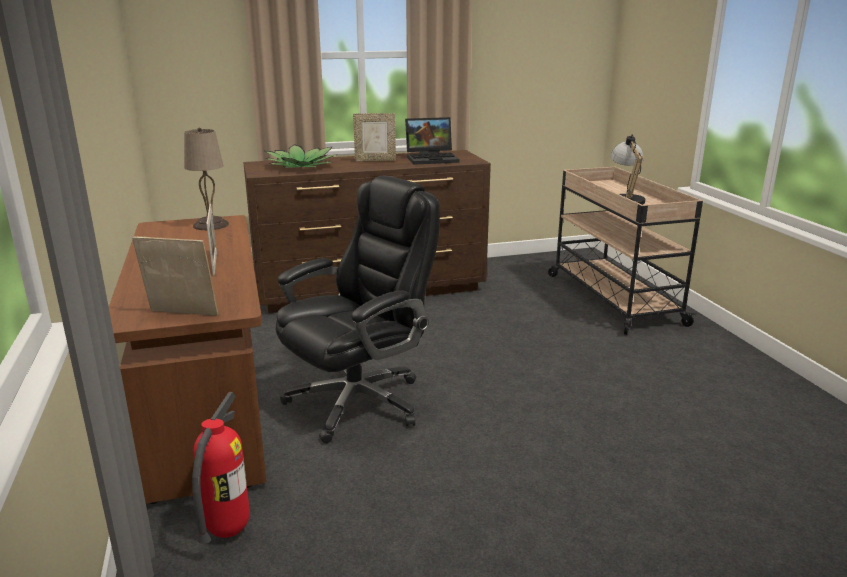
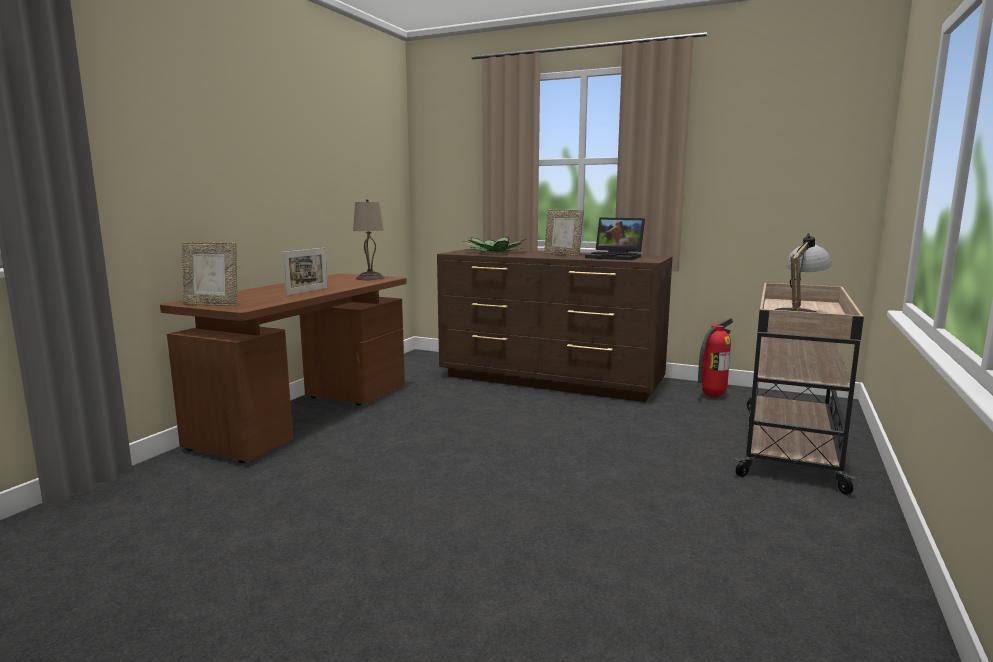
camera: 40 degrees right, 10 degrees down
picture frame [132,236,219,316] -> picture frame turned 135 degrees clockwise [182,242,237,306]
fire extinguisher [192,392,250,544] -> fire extinguisher moved to [696,318,733,397]
black office chair [276,176,440,443] -> none

